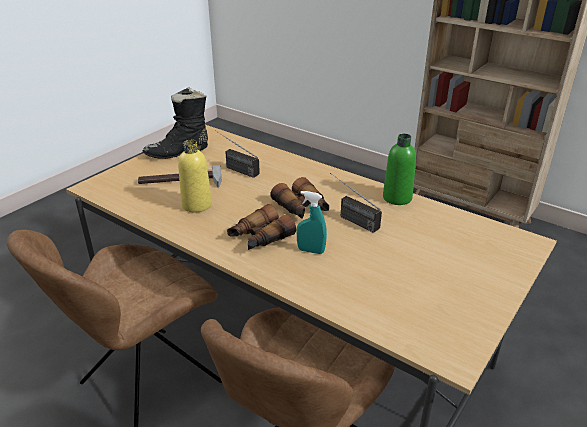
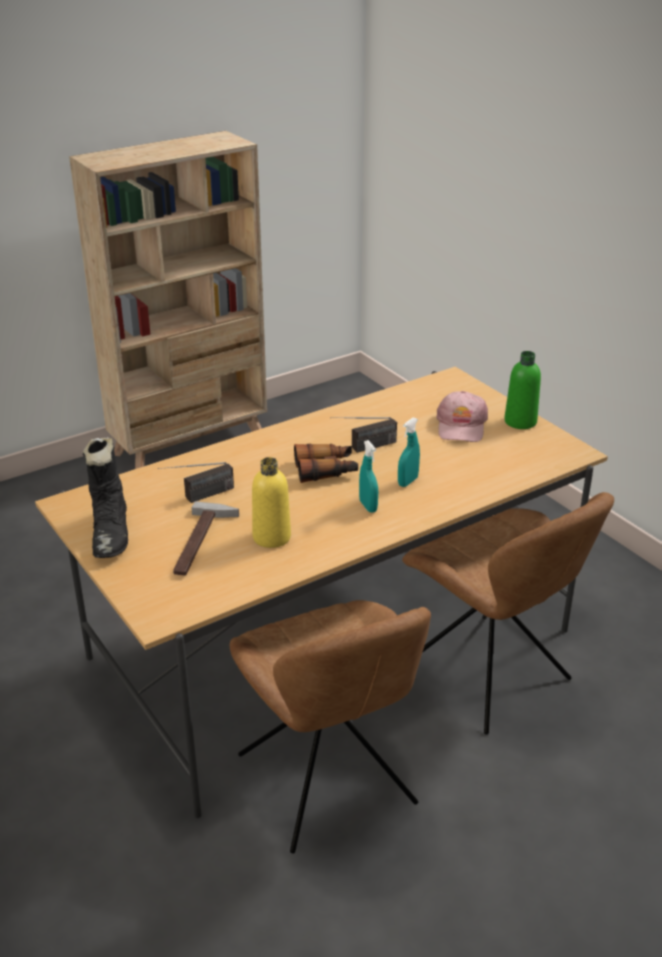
camera: 70 degrees left, 0 degrees up
binoculars [227,204,296,250] -> turquoise spray bottle [359,440,378,513]
green bottle [383,134,416,205] -> green bottle moved to [504,351,541,429]
none -> pink cap [436,391,488,442]

